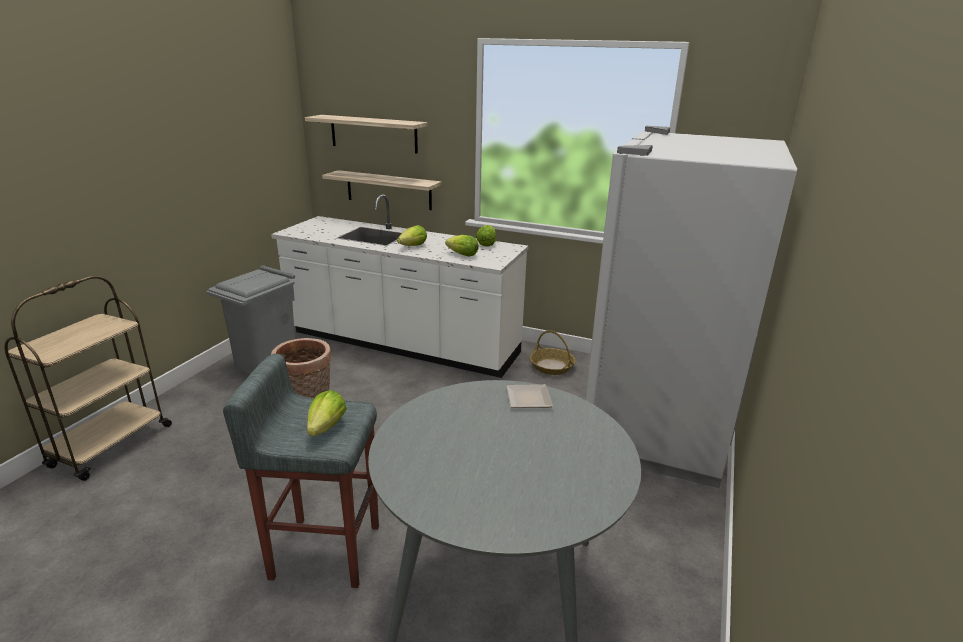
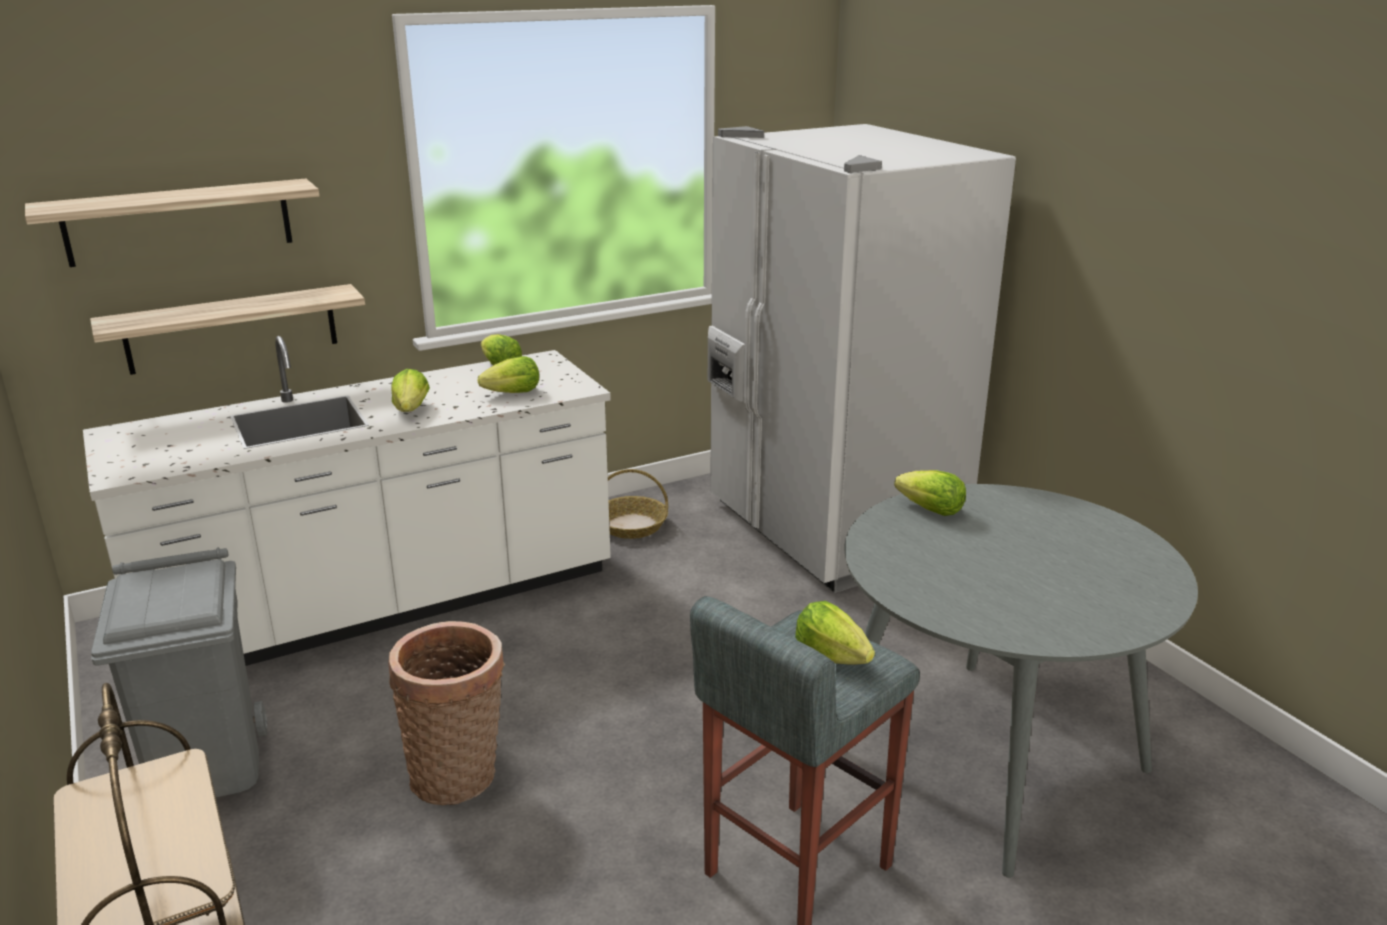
camera: 50 degrees left, 0 degrees up
plate [506,384,553,408] -> lettuce [894,470,966,516]

